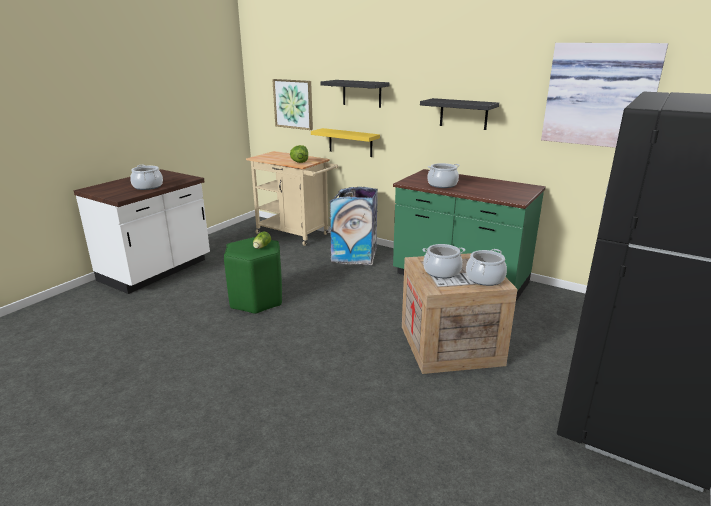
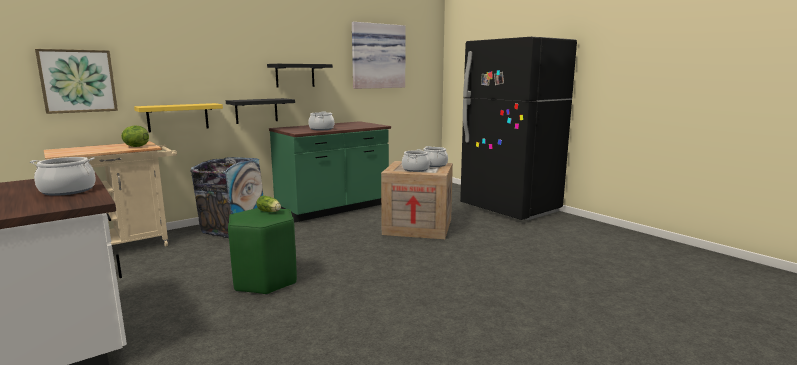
camera: 70 degrees left, 10 degrees down
black shelf [320,80,390,108] -> black shelf moved to [226,98,295,124]

